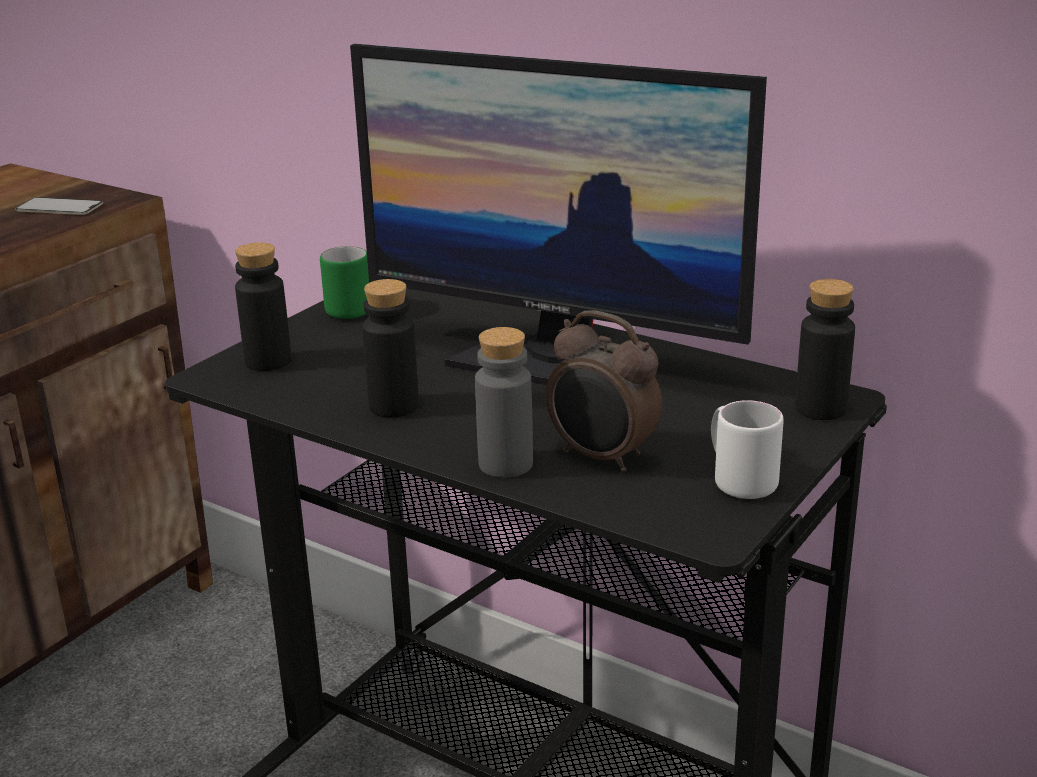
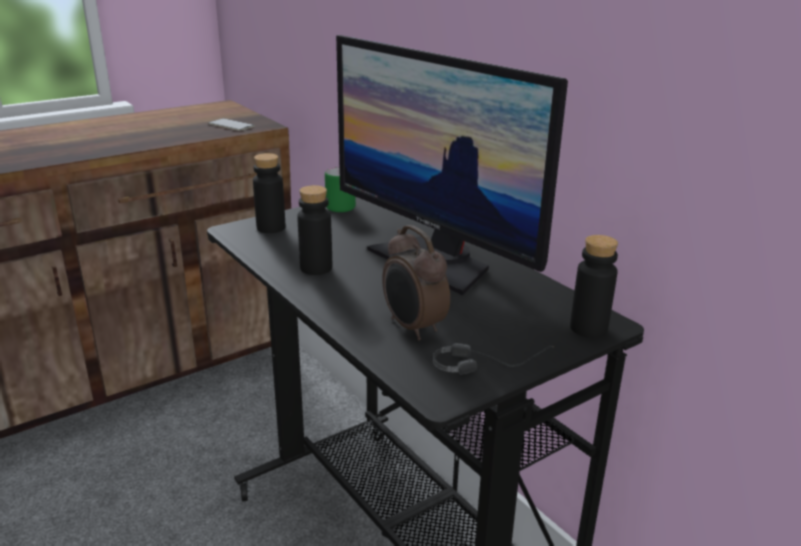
camera: 20 degrees right, 0 degrees up
grey bottle [475,327,533,478] -> none
white mug [711,400,784,499] -> headphones [433,343,553,375]

